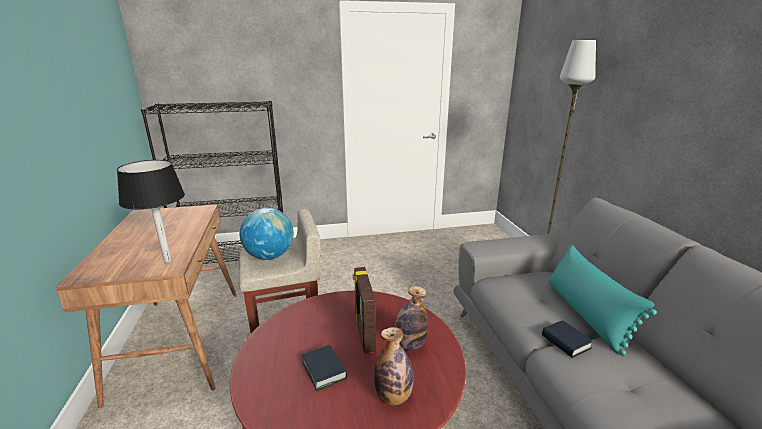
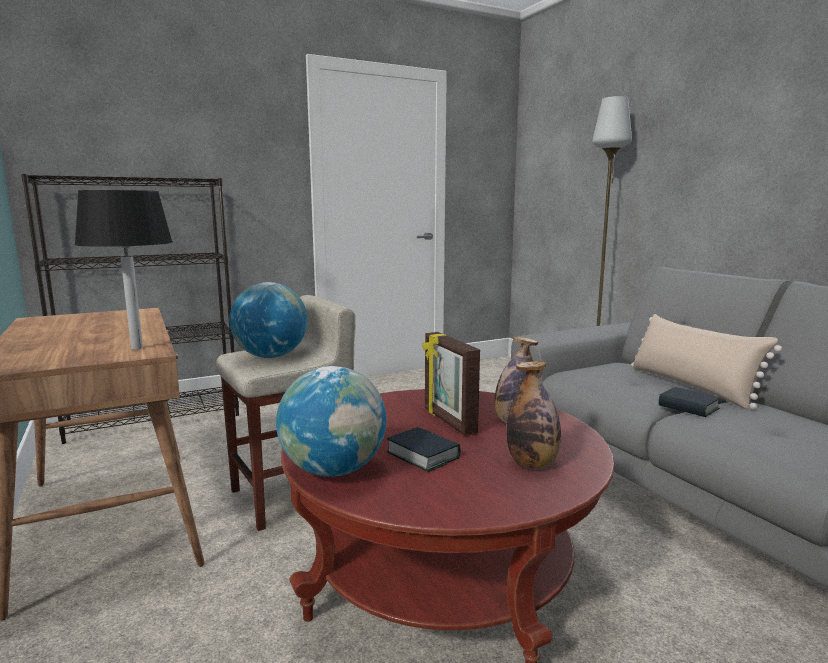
camera: 15 degrees left, 10 degrees down
turquoise pillow [548,245,657,355] -> beige pillow [631,314,782,410]
none -> globe [276,366,387,477]

